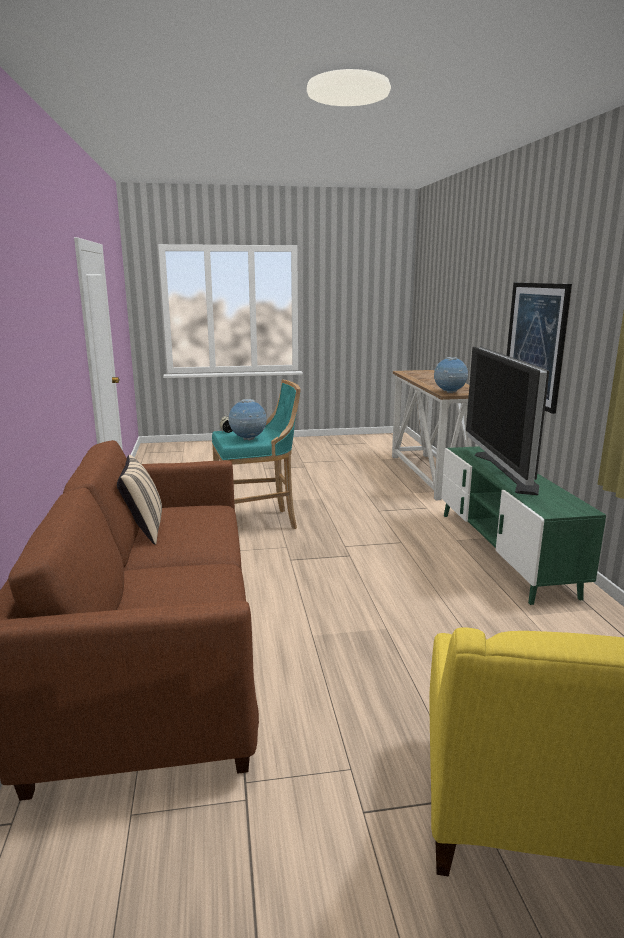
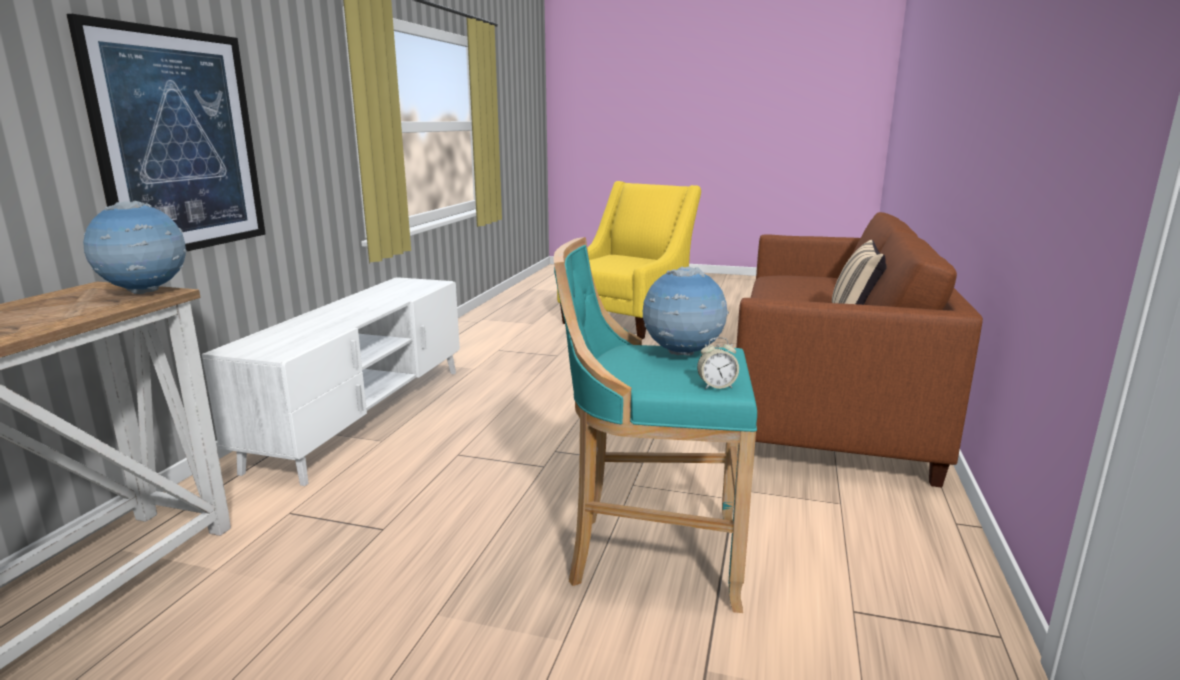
camera: 155 degrees left, 0 degrees up
green tv stand [441,446,606,605] -> white tv stand [202,277,460,486]
television [466,347,549,495] -> none

